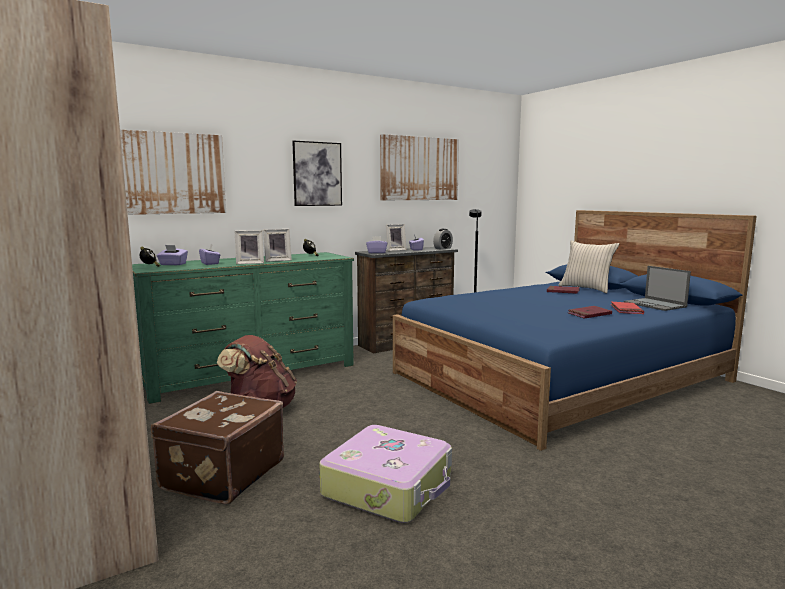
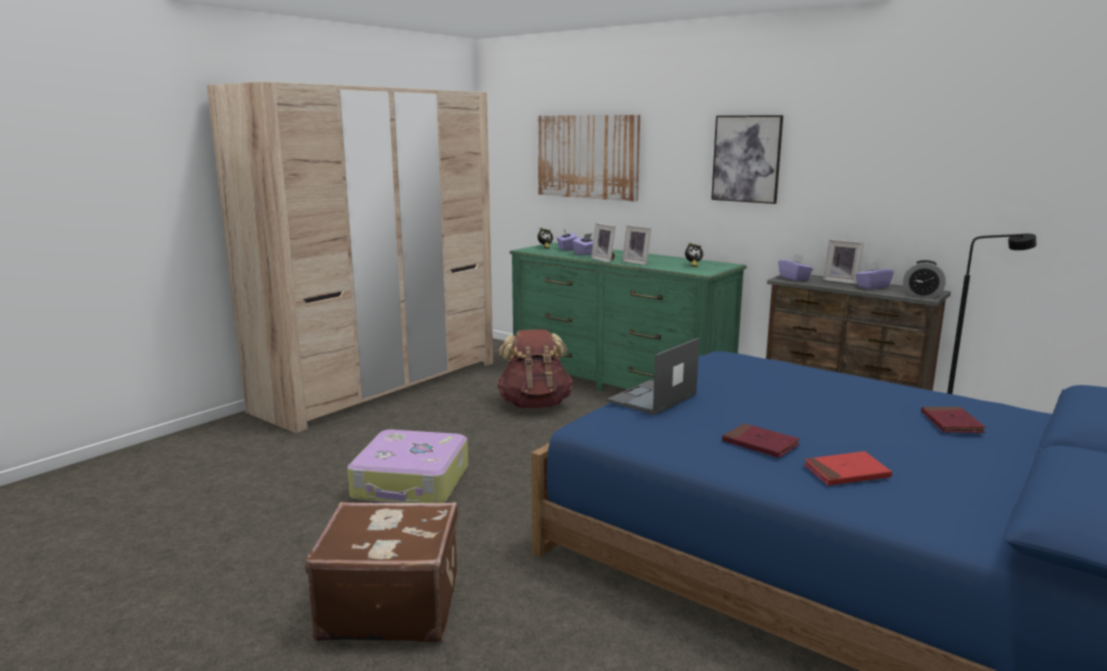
camera: 70 degrees right, 5 degrees up
brown suitcase [151,391,284,505] -> brown suitcase moved to [305,502,458,642]
picture [380,134,459,200] -> none
beige pillow [558,240,619,293] -> none
laptop [624,266,691,311] -> laptop moved to [607,338,699,415]

